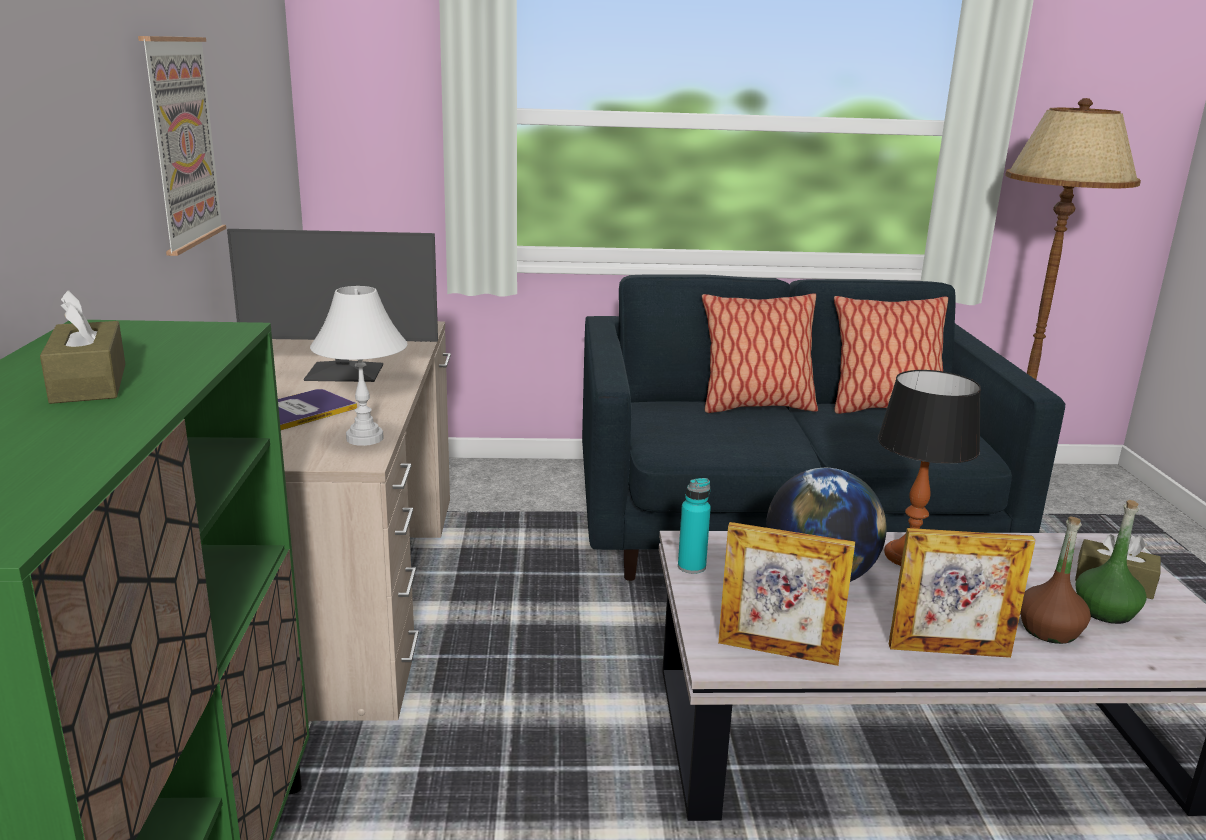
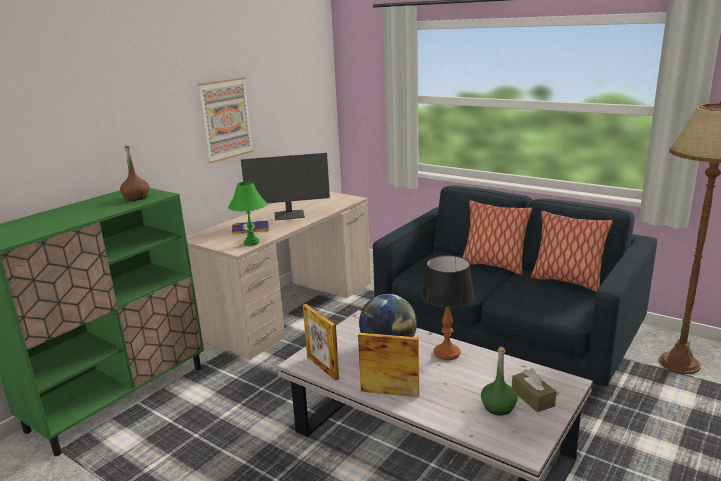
camera: 40 degrees right, 0 degrees up
brown tissue box [40,290,125,404] -> none
monitor [227,229,438,382] -> monitor turned 45 degrees counterclockwise [241,153,330,220]
white table lamp [310,286,408,446] -> green table lamp [228,182,267,246]
turquoise bottle [678,478,711,574] -> none
picture frame [889,528,1036,658] -> picture frame turned 150 degrees clockwise [358,333,419,397]
brown bottle [1020,516,1091,644] -> brown bottle moved to [120,145,149,201]

